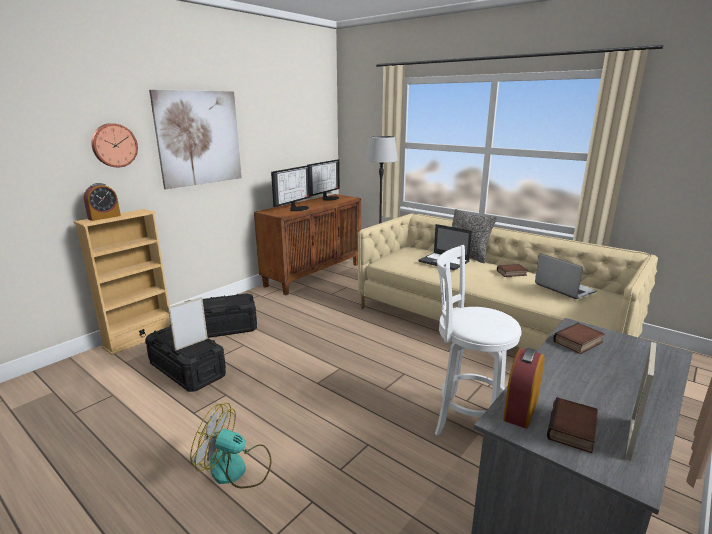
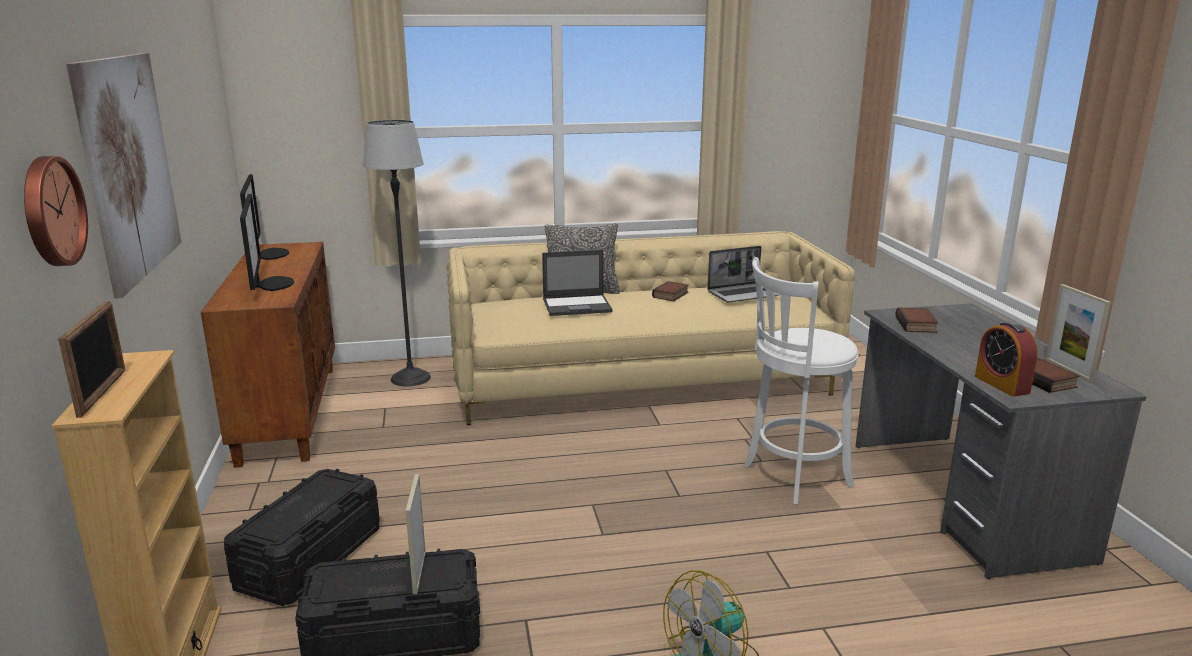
camera: 50 degrees left, 0 degrees up
alarm clock [84,183,121,221] -> picture frame [58,300,126,418]
laptop [535,253,597,299] -> laptop turned 150 degrees clockwise [707,246,780,302]

